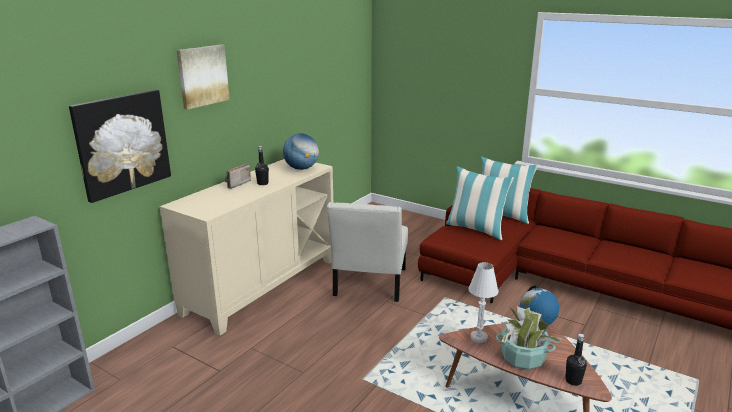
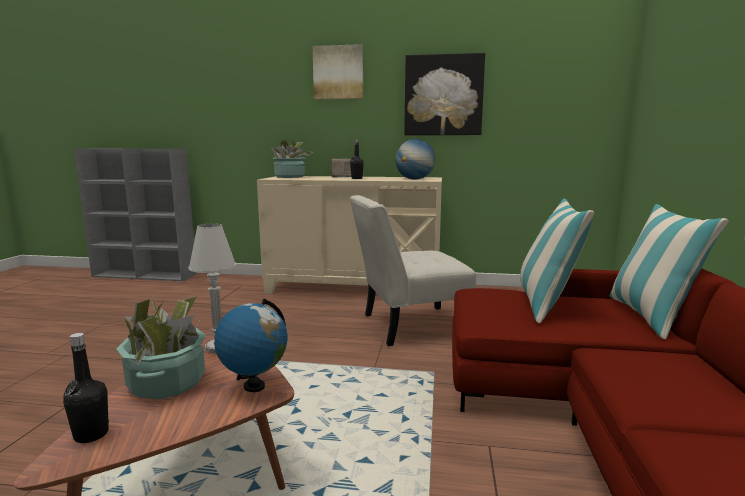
camera: 65 degrees right, 10 degrees down
picture [69,90,171,203] -> picture moved to [404,53,485,135]
none -> potted plant [270,140,313,178]

